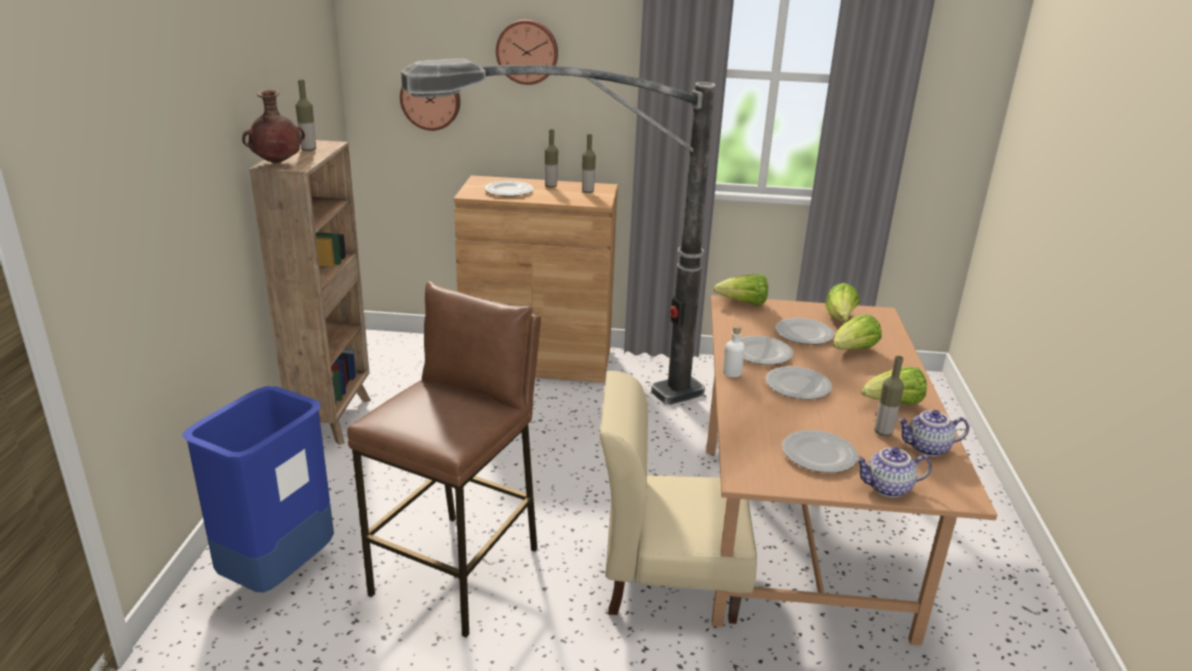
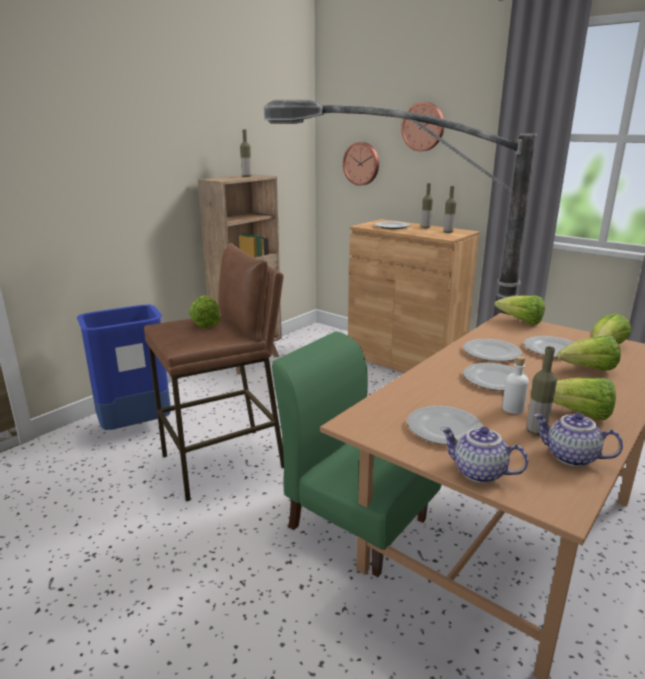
camera: 35 degrees right, 5 degrees down
brown vase [242,90,305,163] -> none
beige chair [600,371,757,624] -> green chair [272,331,442,577]
white bottle [723,325,745,377] -> white bottle moved to [502,356,529,414]
none -> lettuce [189,295,220,328]

